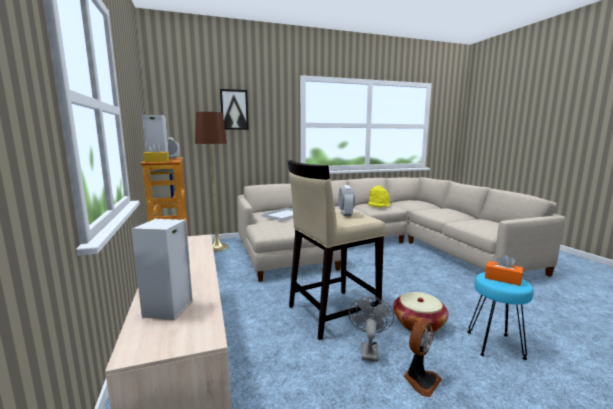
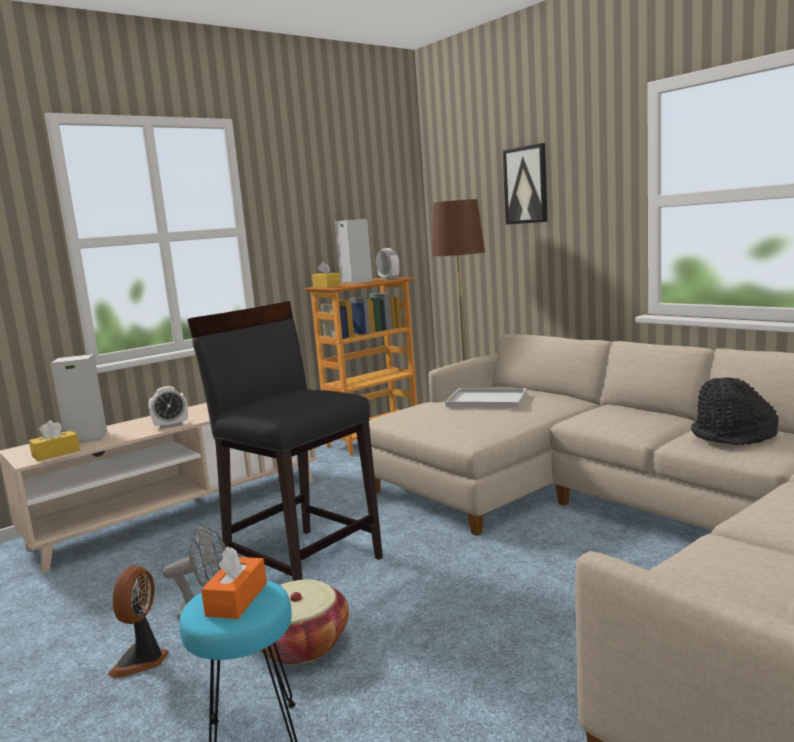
camera: 70 degrees right, 0 degrees up
beige stool [287,160,385,340] -> black stool [187,301,383,581]
alarm clock [338,185,355,216] -> alarm clock moved to [149,386,188,429]
yellow hat [368,186,390,207] -> black hat [691,378,779,445]
fan [403,319,442,397] -> fan turned 75 degrees clockwise [108,566,169,678]
none -> yellow tissue box [29,420,80,461]

